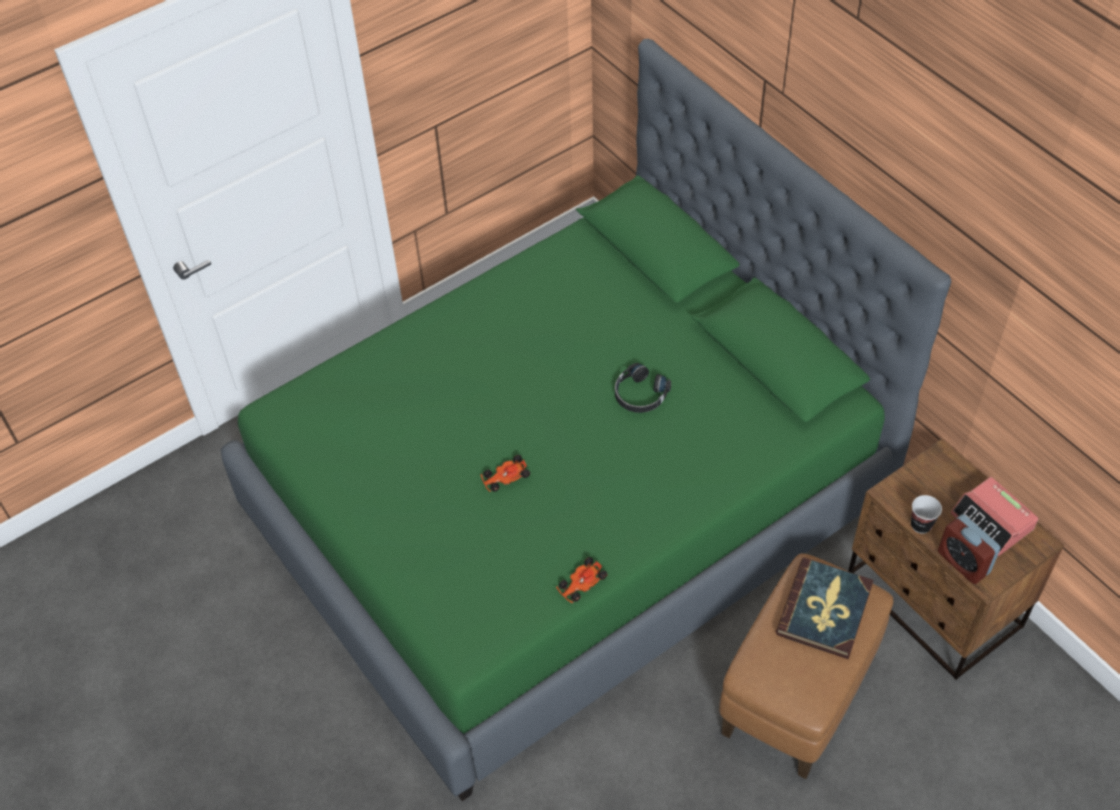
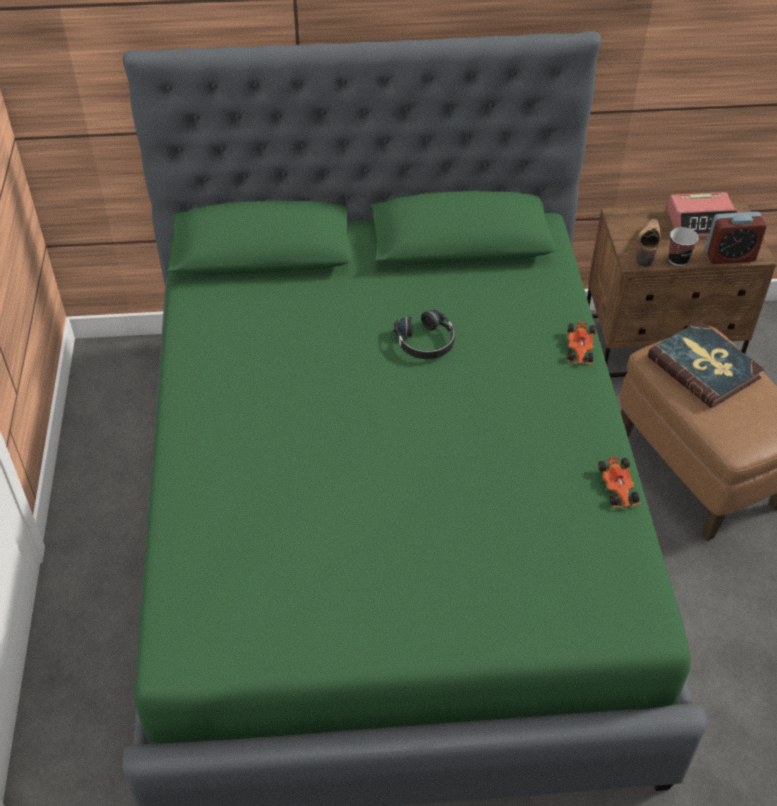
camera: 60 degrees left, 5 degrees down
toy car [481,455,530,492] -> toy car moved to [567,322,596,364]
none -> shoe [636,219,661,267]

